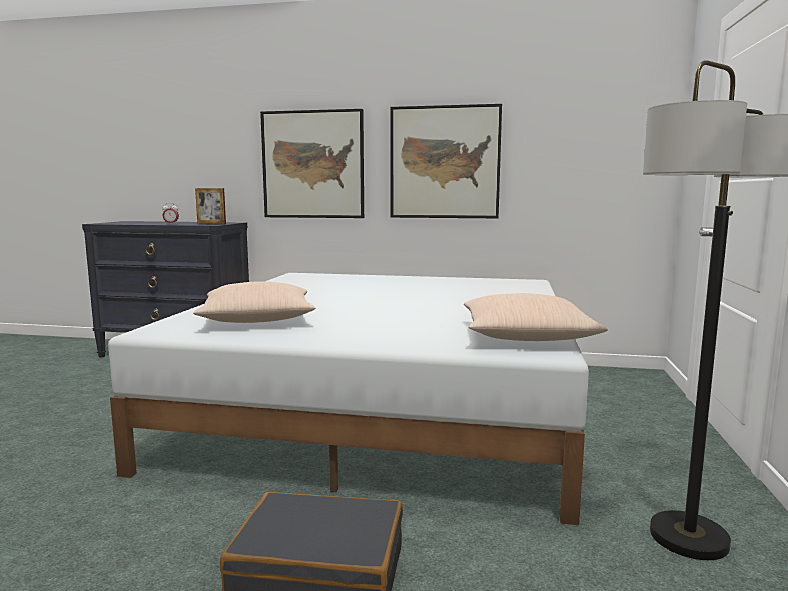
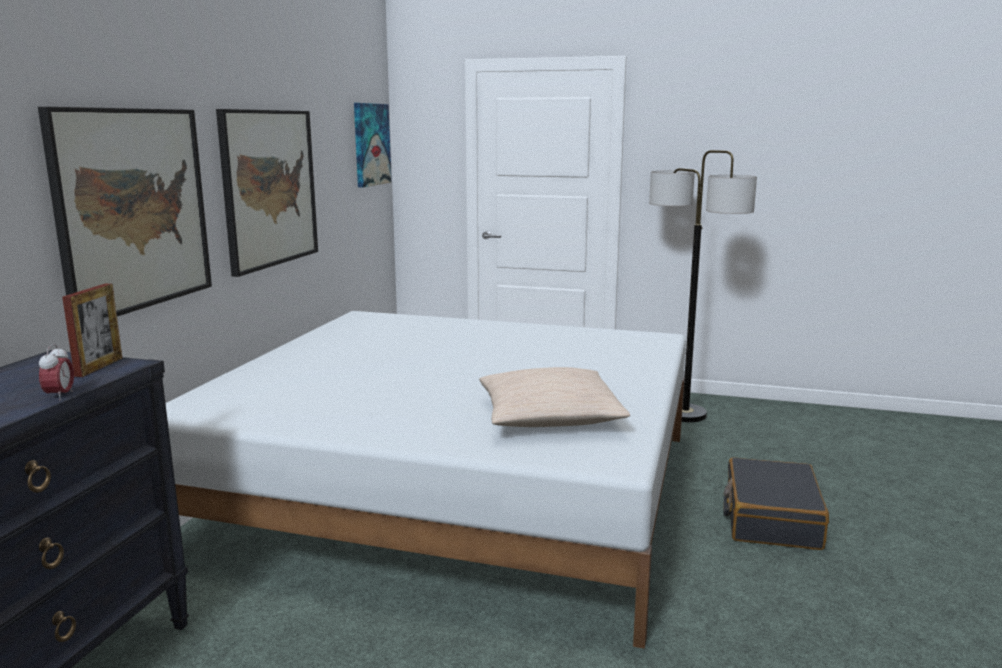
camera: 85 degrees left, 5 degrees up
beige pillow [464,293,608,341] -> none
none -> picture [354,103,391,188]

